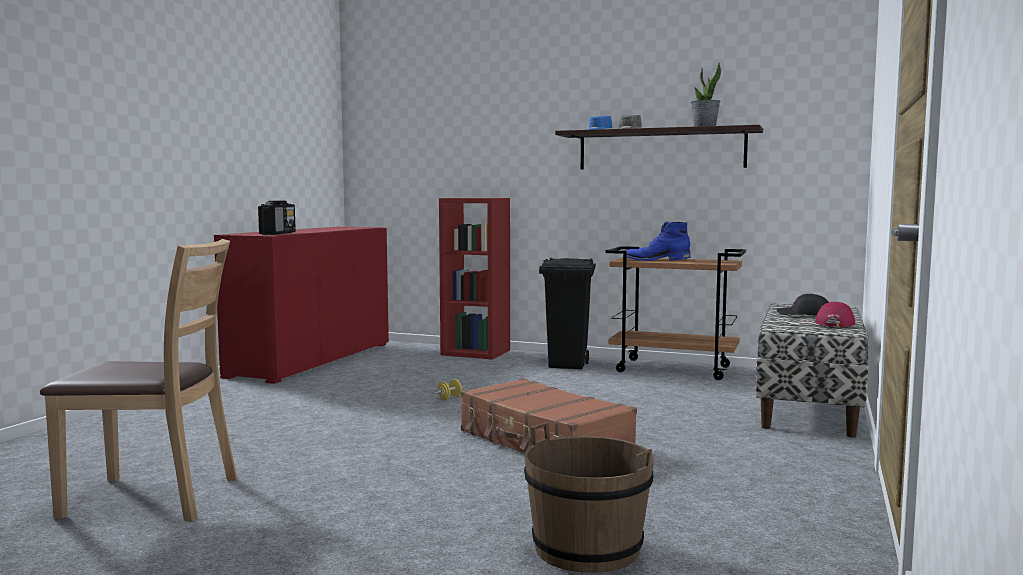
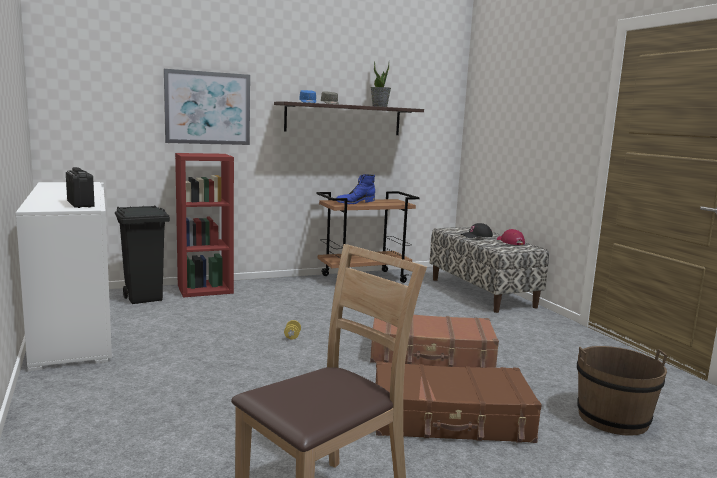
camera: 45 degrees left, 5 degrees up
red cabinet [214,227,389,384] -> white cabinet [16,182,112,371]
black trash can [539,258,596,369] -> black trash can moved to [115,205,170,304]
none -> picture [164,69,250,145]
none -> brown suitcase [376,361,542,443]

